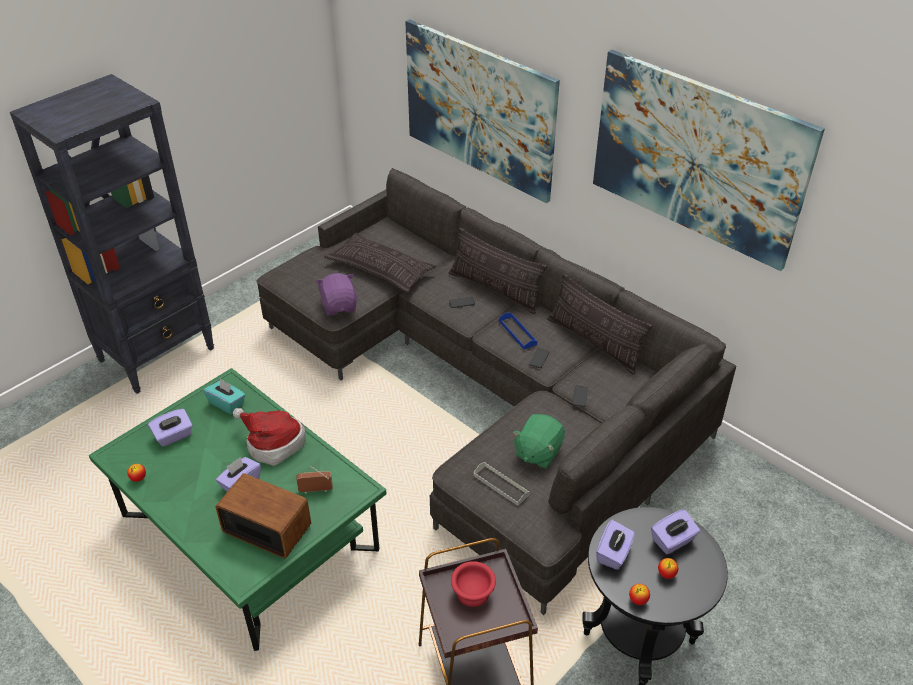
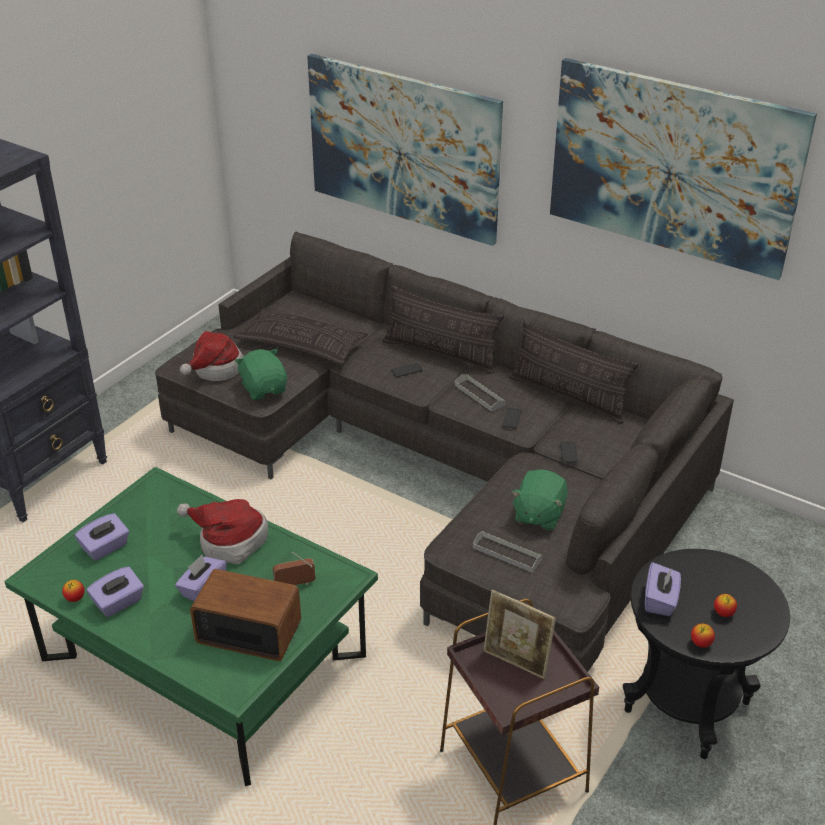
camera: 10 degrees left, 5 degrees down
turquoise tissue box [203,379,245,414] -> none
purple plush toy [316,273,357,316] -> green plush toy [235,349,287,400]
red bowl [451,561,496,607] -> picture frame [483,590,556,679]
blue tray [499,313,537,350] -> grey tray [455,374,505,412]
purple tissue box [651,509,700,554] -> purple tissue box moved to [87,566,144,617]
none -> hat [180,331,244,381]

